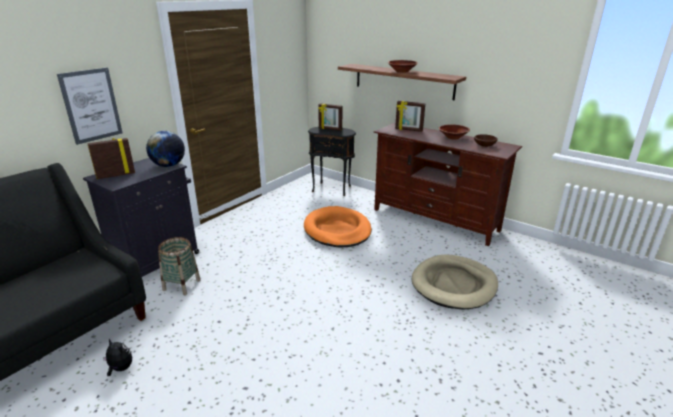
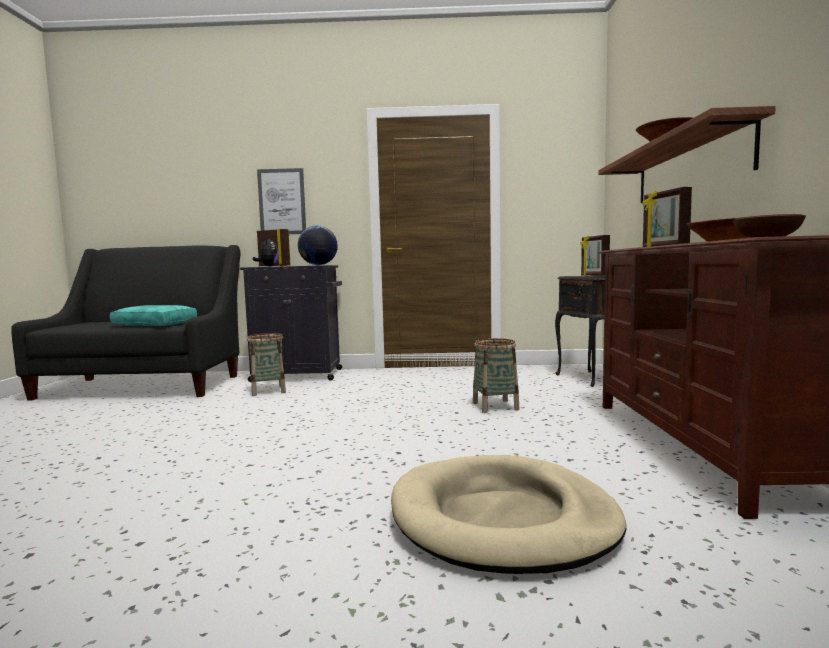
camera: 55 degrees right, 20 degrees down
plush toy [103,338,132,376] -> plush toy moved to [252,238,279,266]
orange dog bed [304,206,372,247] -> basket [473,338,519,413]
none -> turquoise pillow [110,305,197,326]

